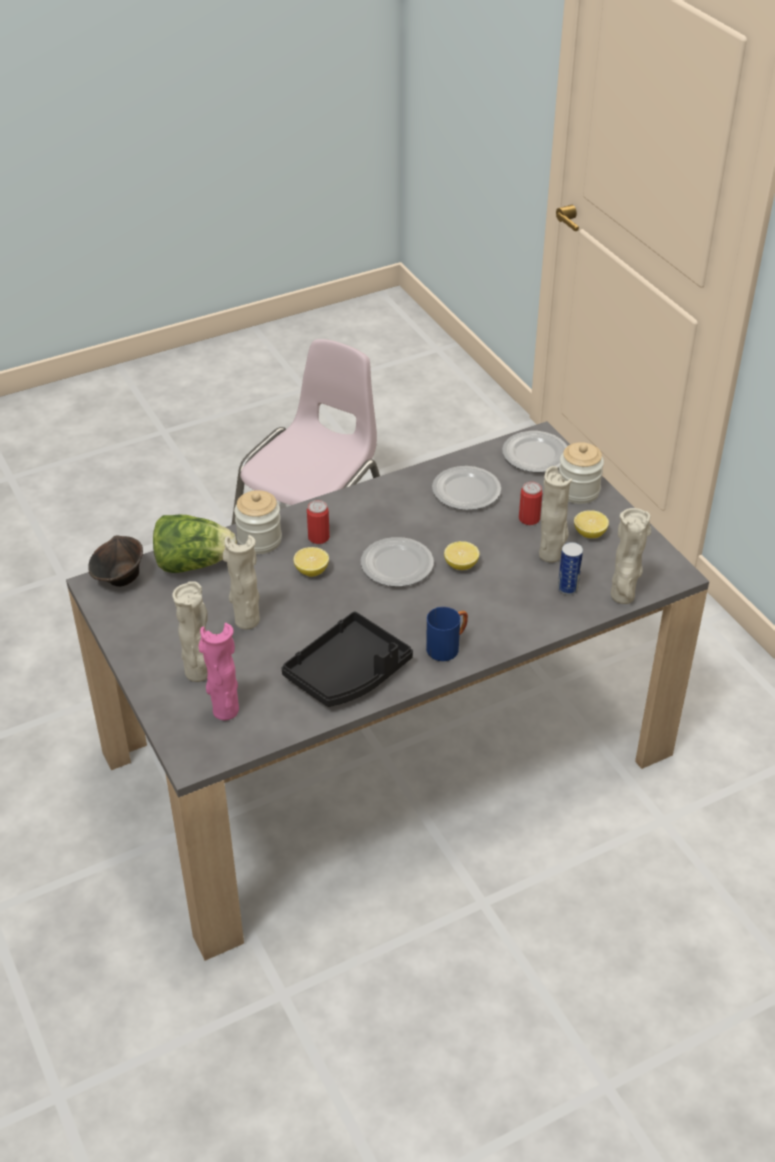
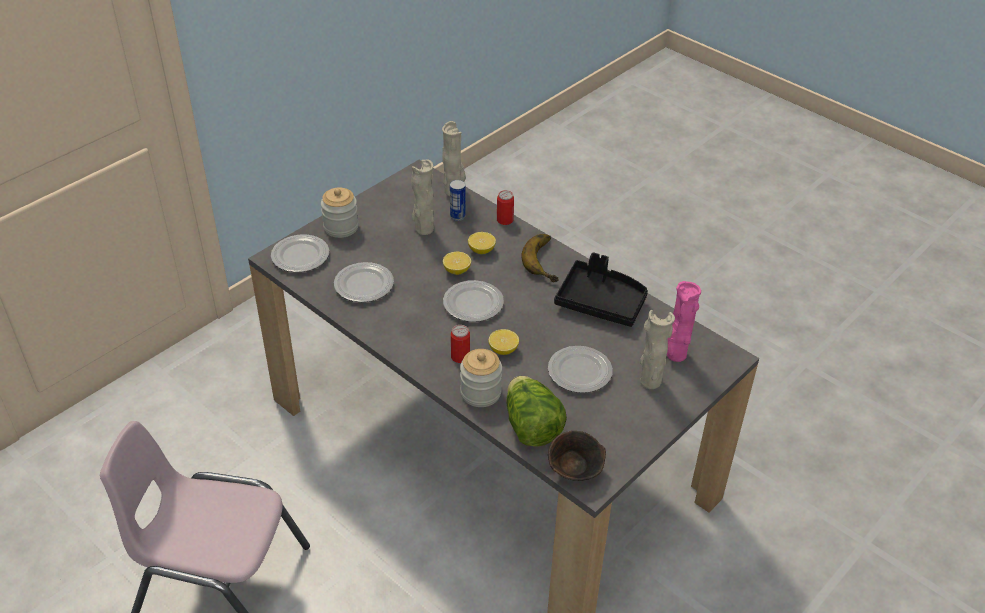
camera: 110 degrees left, 0 degrees up
beige vase [223,535,260,629] -> plate [548,346,613,393]
blue mug [426,607,468,661] -> banana [521,234,559,282]
can [519,482,543,525] -> can moved to [497,190,514,225]
lemon [574,510,609,538] -> lemon moved to [468,232,496,254]

